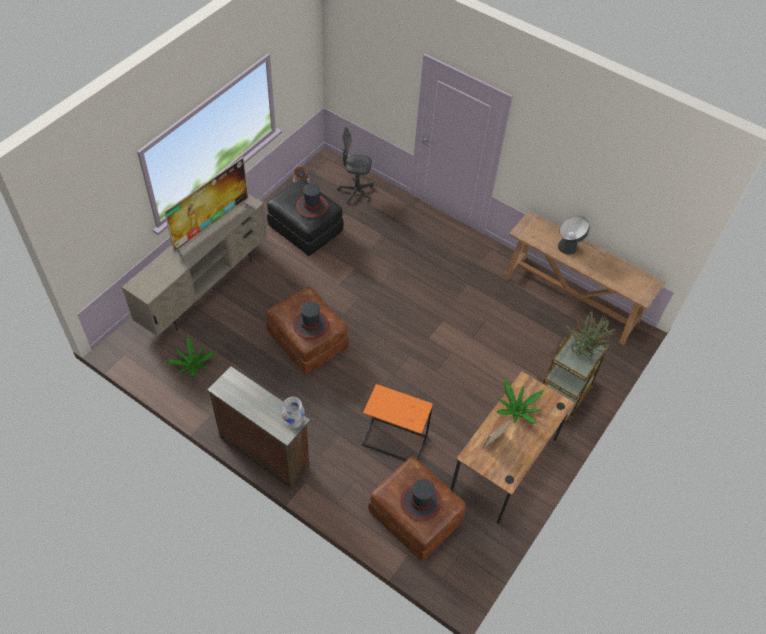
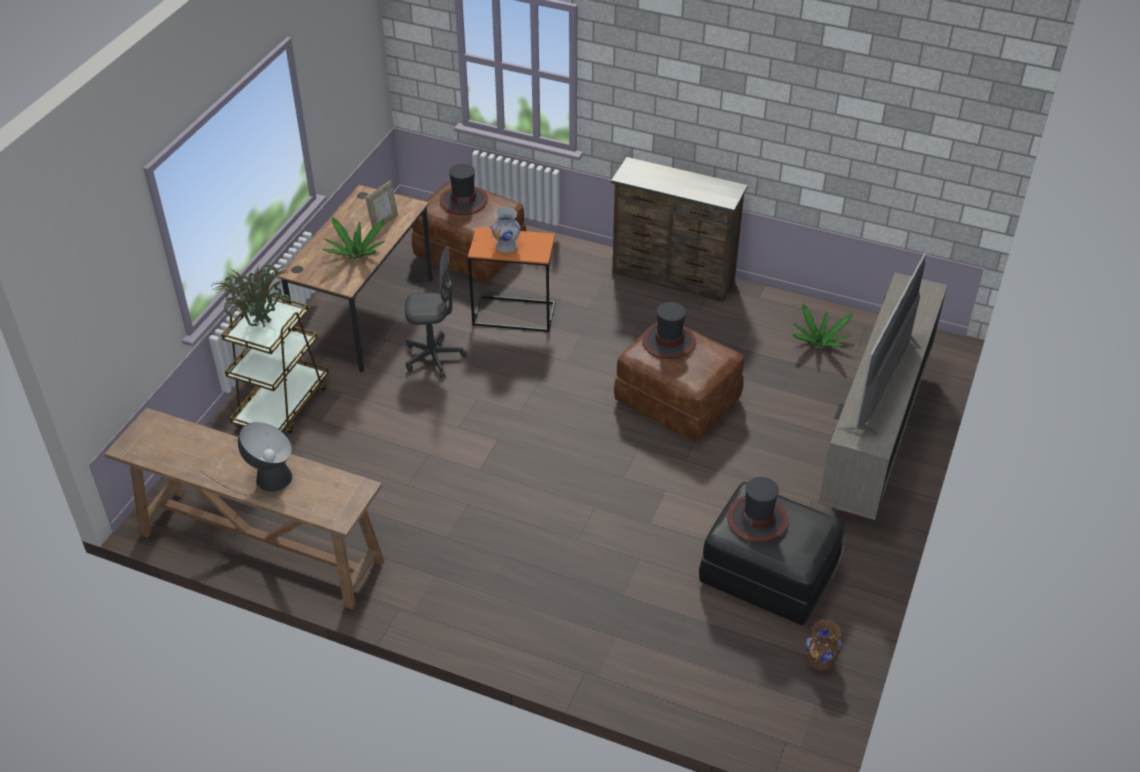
camera: 170 degrees right, 10 degrees down
white vase [282,397,305,429] -> white vase moved to [492,207,521,253]
grey office chair [337,127,374,204] -> grey office chair moved to [405,246,467,378]

